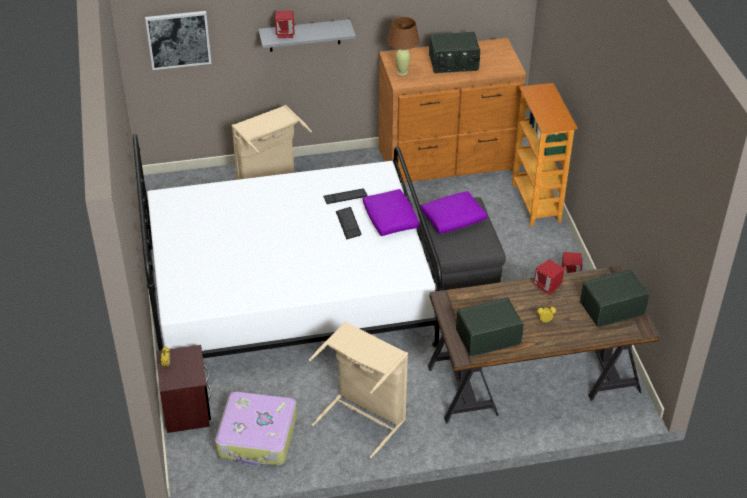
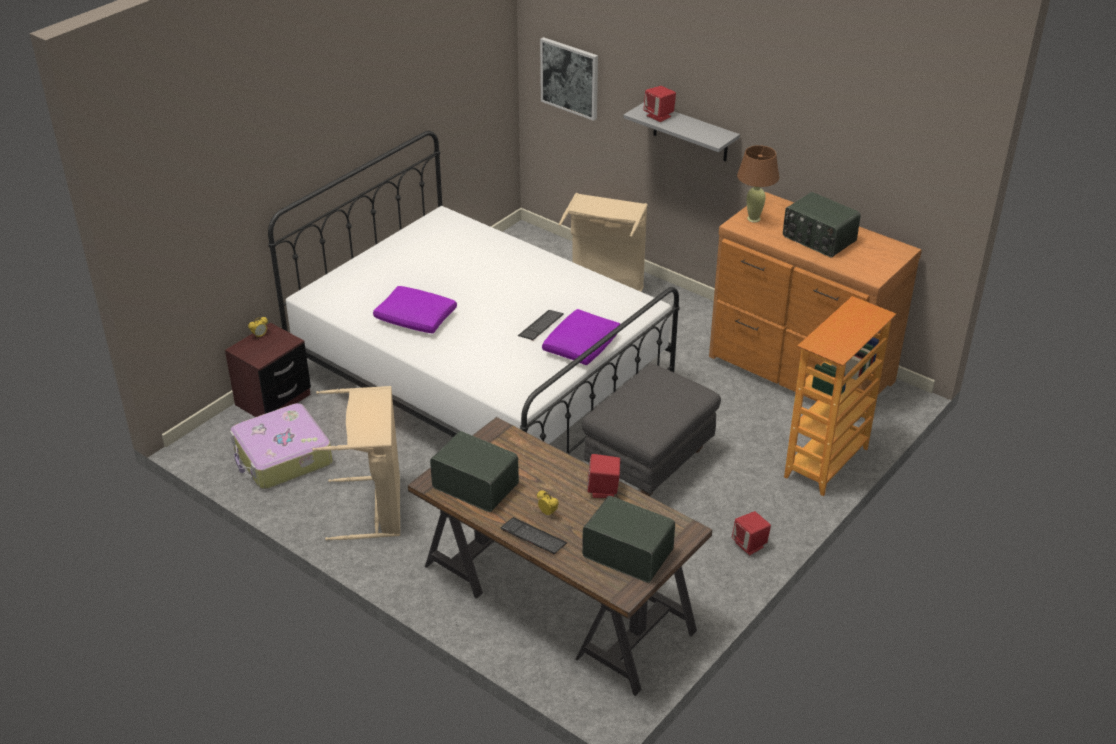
camera: 50 degrees right, 5 degrees down
keyboard [323,188,368,204] -> keyboard moved to [500,517,568,555]
purple pillow [421,191,488,234] -> purple pillow moved to [373,286,457,333]

